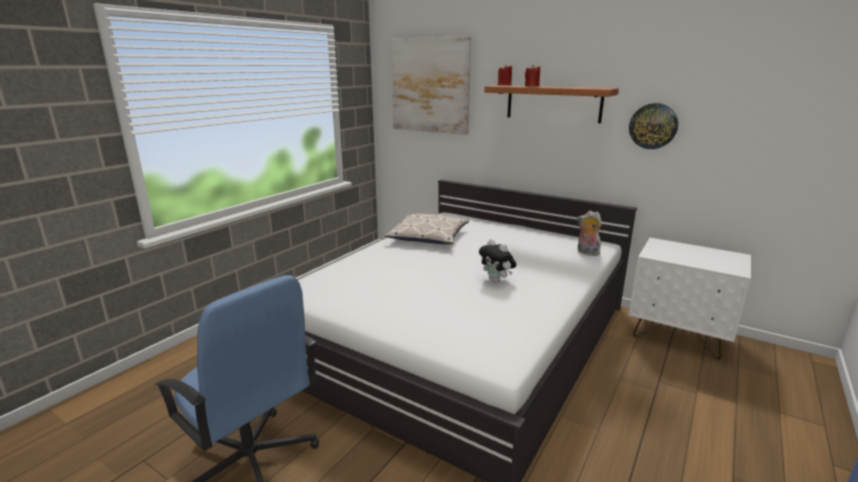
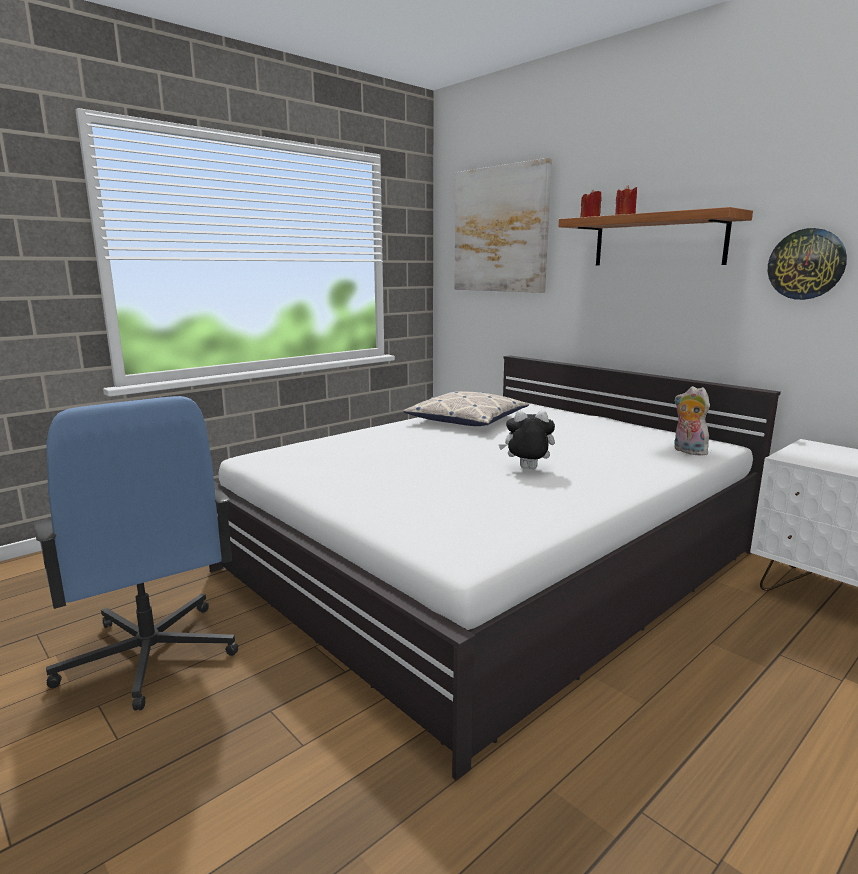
camera: 15 degrees right, 5 degrees down
plush toy [479,239,516,283] -> plush toy turned 120 degrees clockwise [498,411,555,469]

